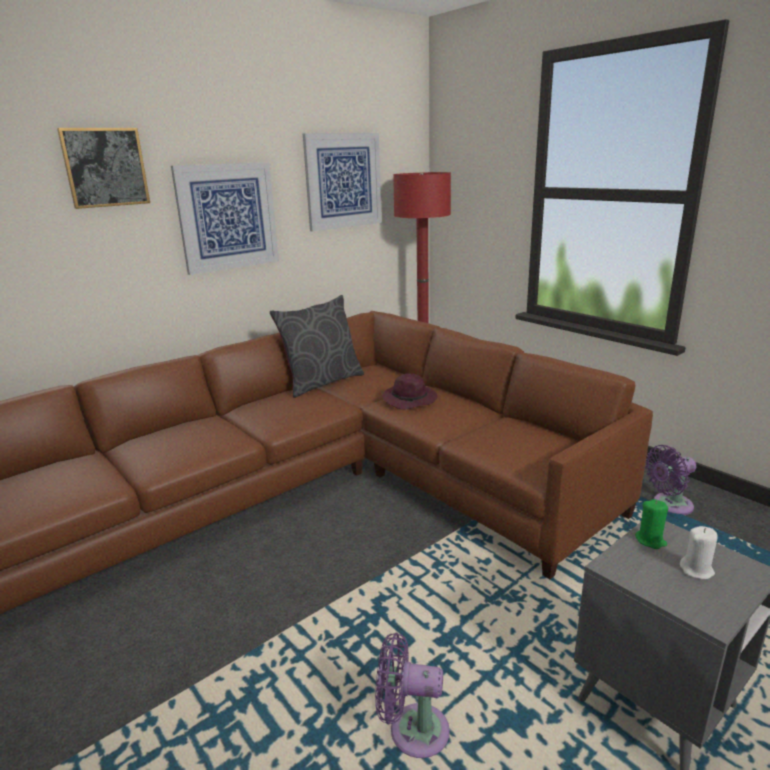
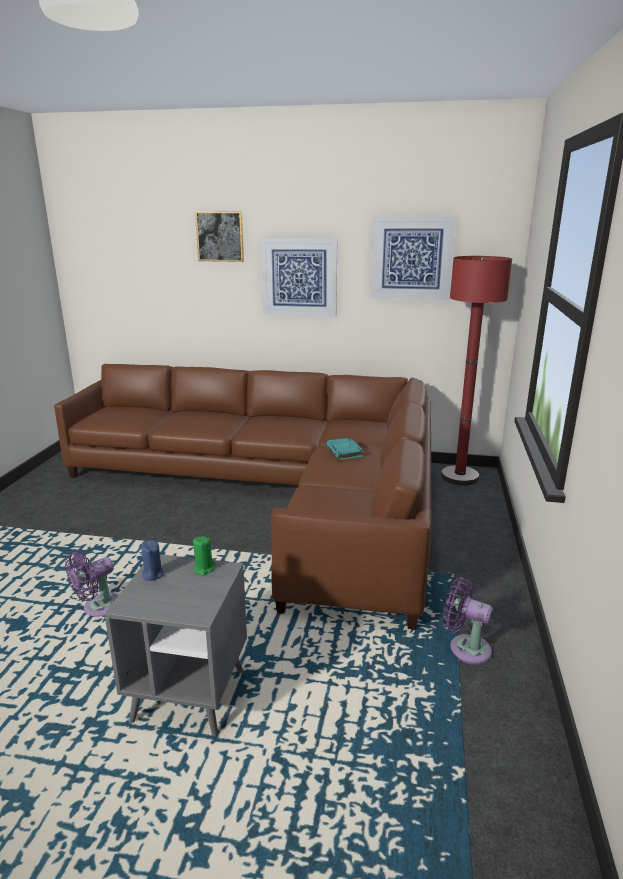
camera: 50 degrees right, 0 degrees up
grey pillow [269,295,364,398] -> none
purple fan [375,633,450,758] -> purple fan turned 105 degrees counterclockwise [65,552,119,617]
purple hat [382,373,437,410] -> turquoise book [326,438,364,460]
white candle [680,526,718,579] -> none
none -> blue candle [141,540,164,581]

